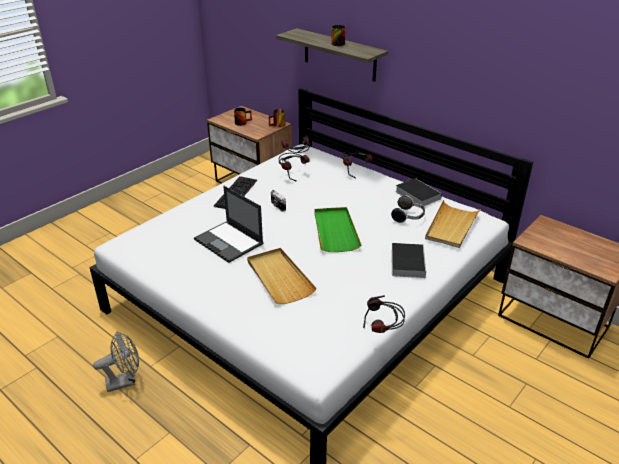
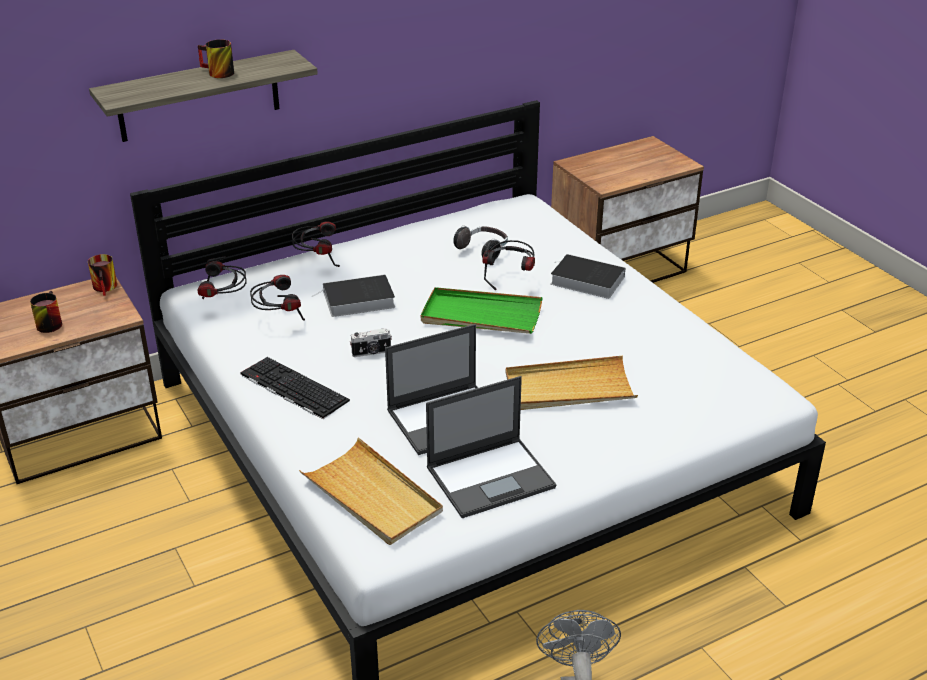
camera: 70 degrees left, 0 degrees up
headphones [363,295,405,333] -> headphones moved to [483,240,535,290]
book [395,178,442,206] -> book moved to [312,274,395,317]
beige tray [425,200,480,248] -> beige tray moved to [299,437,443,545]
none -> laptop [426,376,556,518]

